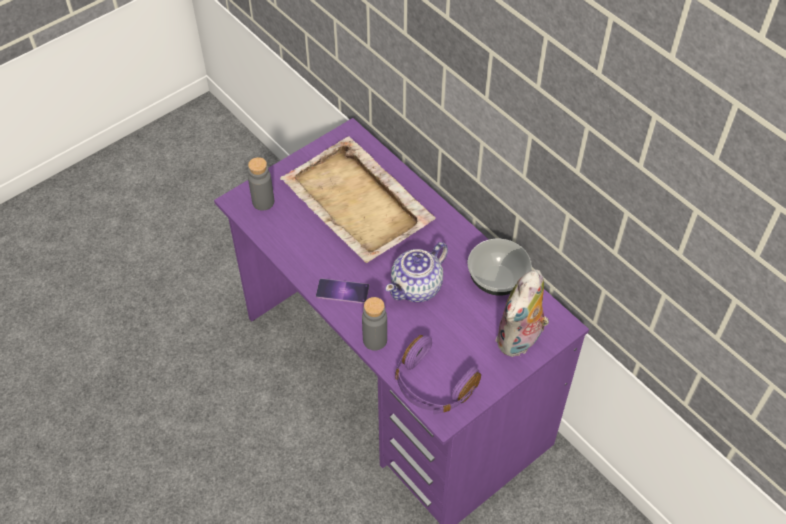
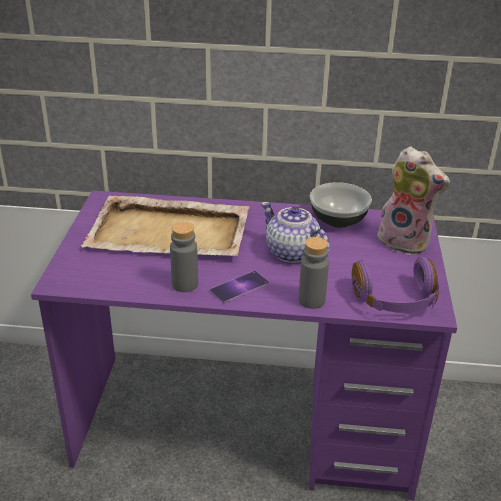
camera: 45 degrees left, 20 degrees down
grey bottle [248,157,274,210] -> grey bottle moved to [170,222,198,292]
teapot [385,242,448,302] -> teapot turned 135 degrees clockwise [261,202,330,263]
plush toy [496,270,549,357] -> plush toy turned 45 degrees counterclockwise [377,146,450,255]

